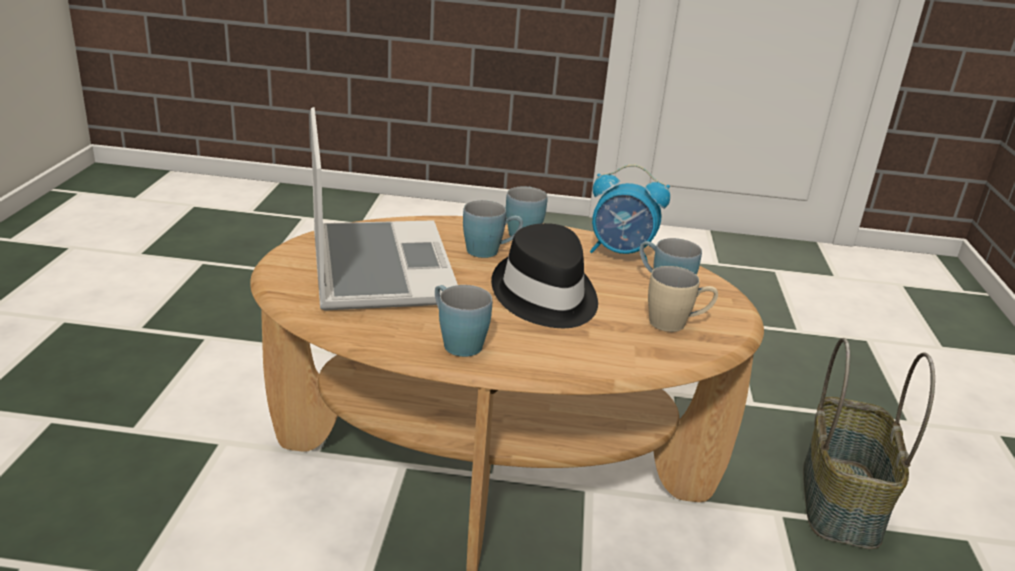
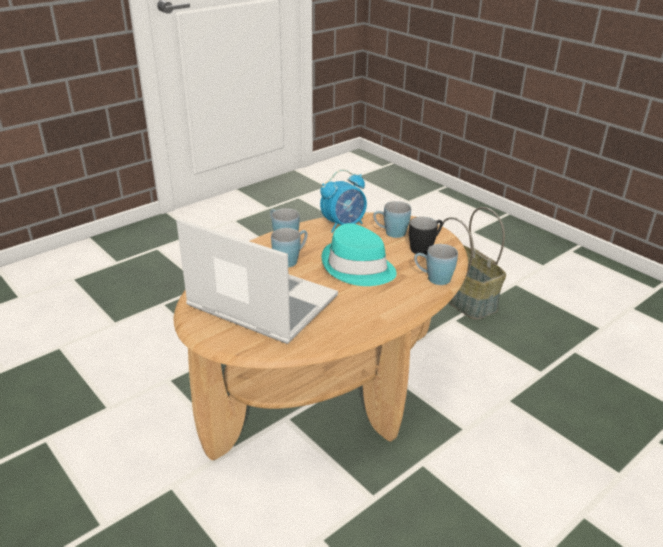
camera: 45 degrees left, 5 degrees up
blue mug [435,285,492,357] -> blue mug moved to [414,244,458,285]
black hat [491,223,598,328] -> turquoise hat [321,223,397,286]
beige mug [648,266,718,332] -> black mug [409,217,443,255]

